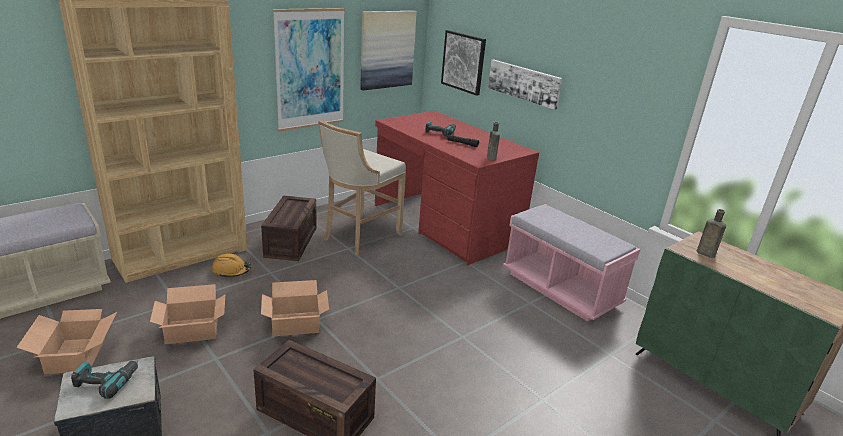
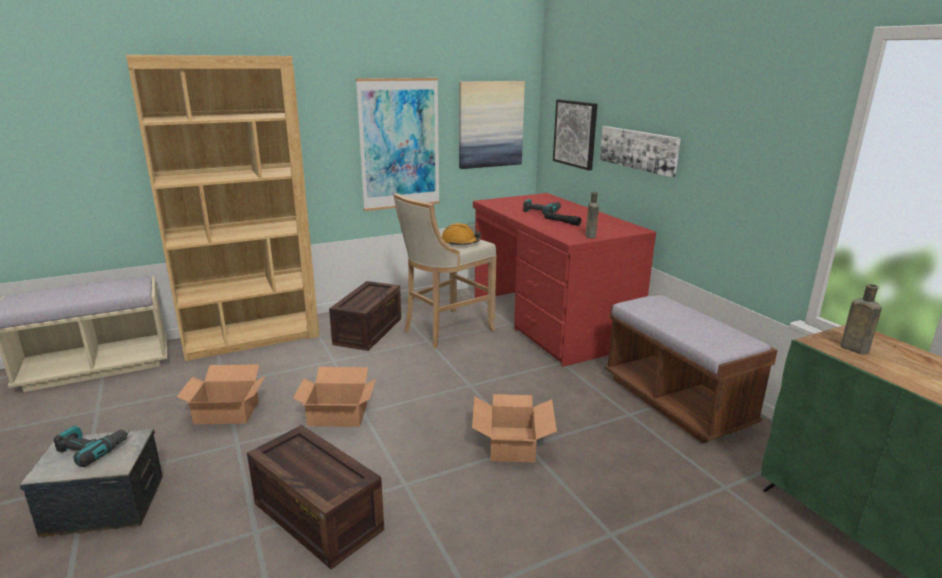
camera: 15 degrees right, 5 degrees down
cardboard box [16,309,117,374] -> cardboard box moved to [472,394,557,463]
orange hard hat [212,253,251,278] -> orange hard hat moved to [442,223,481,246]
pink bench [503,204,640,322] -> brown bench [605,295,778,443]

